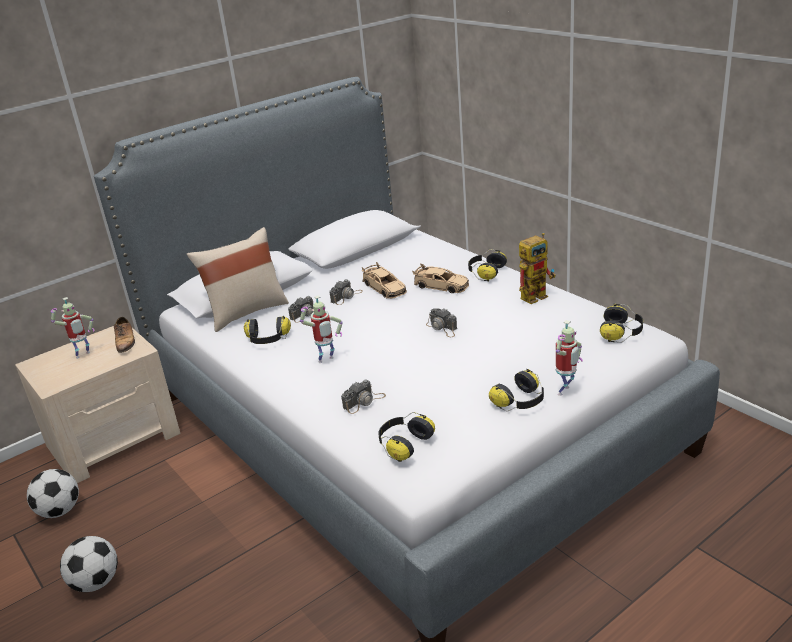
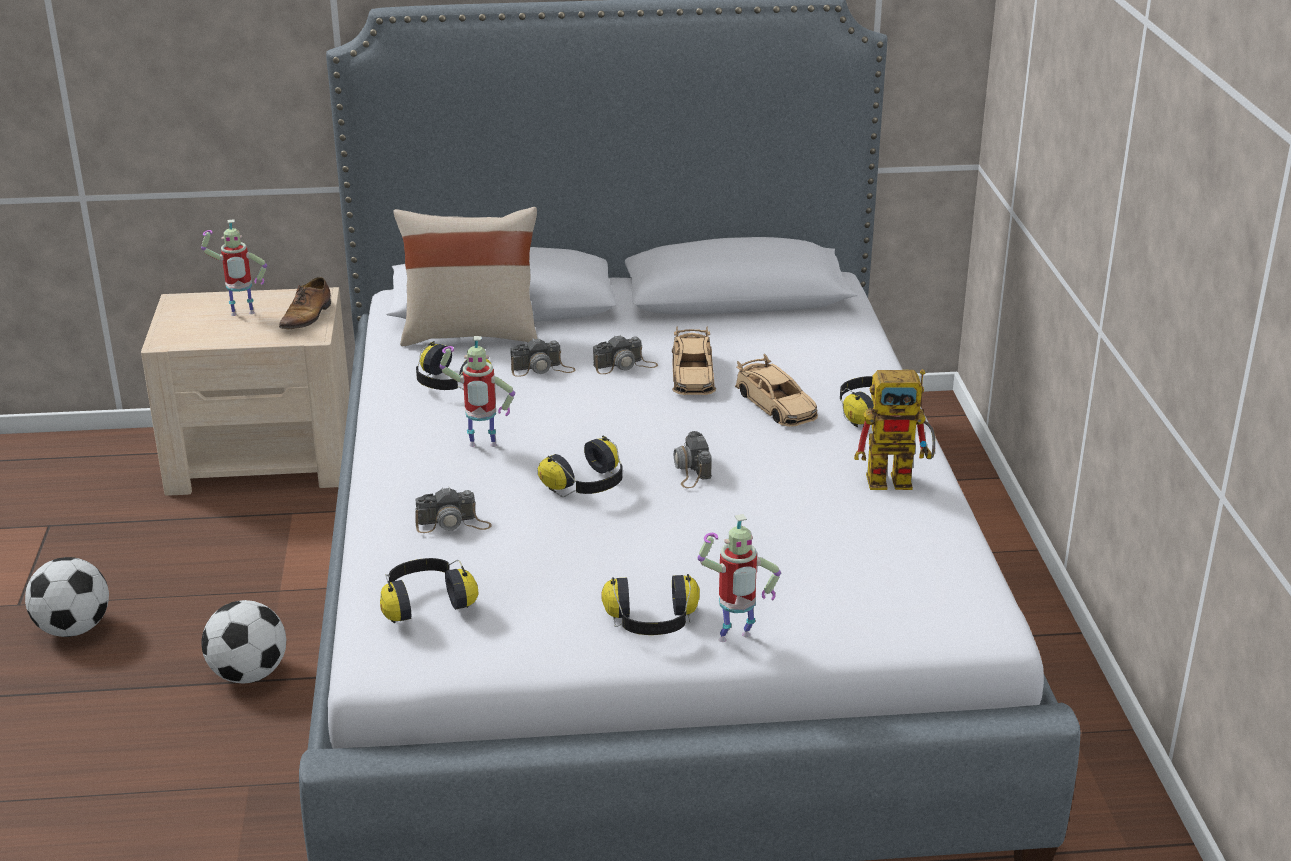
camera: 30 degrees right, 0 degrees up
football [27,469,79,518] -> football moved to [201,600,286,684]
headphones [600,304,643,343] -> headphones moved to [538,436,623,497]

